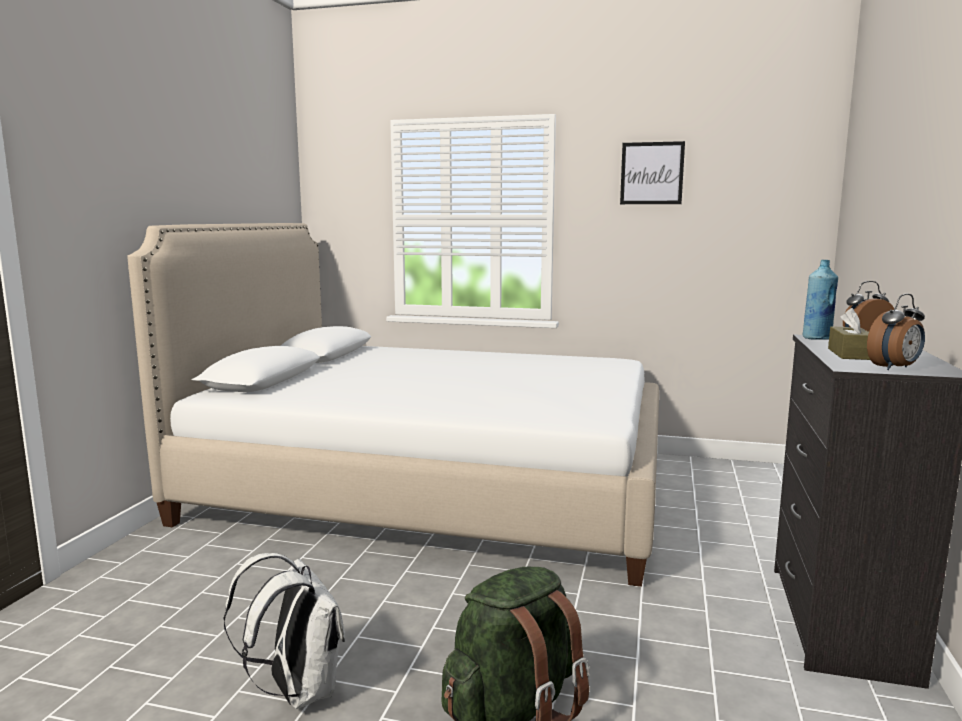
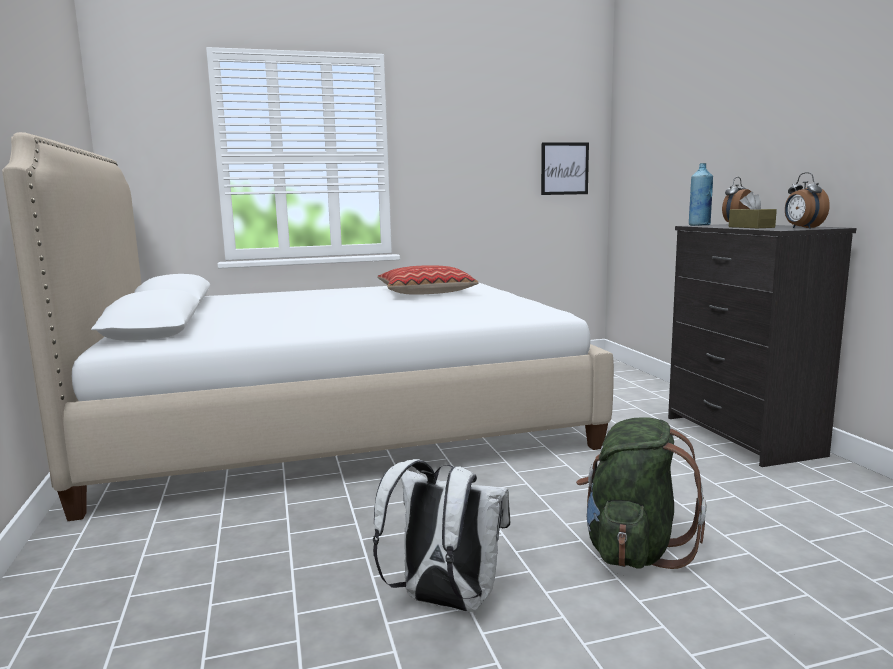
camera: 30 degrees left, 0 degrees up
picture [620,141,685,204] -> picture moved to [541,142,589,195]
alarm clock [867,294,925,370] -> alarm clock turned 135 degrees clockwise [785,172,830,229]
none -> pillow [377,265,479,295]

